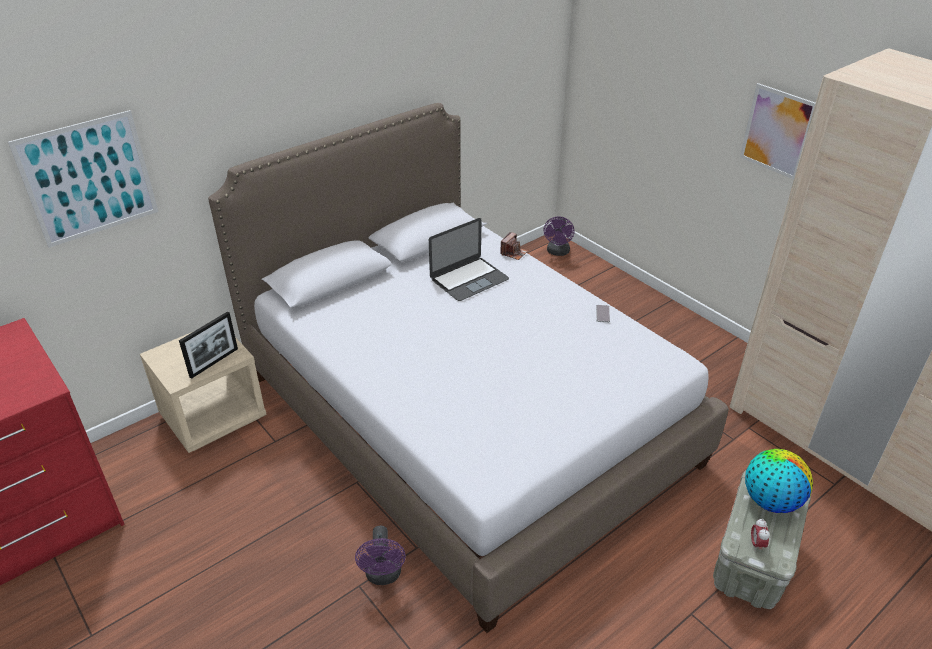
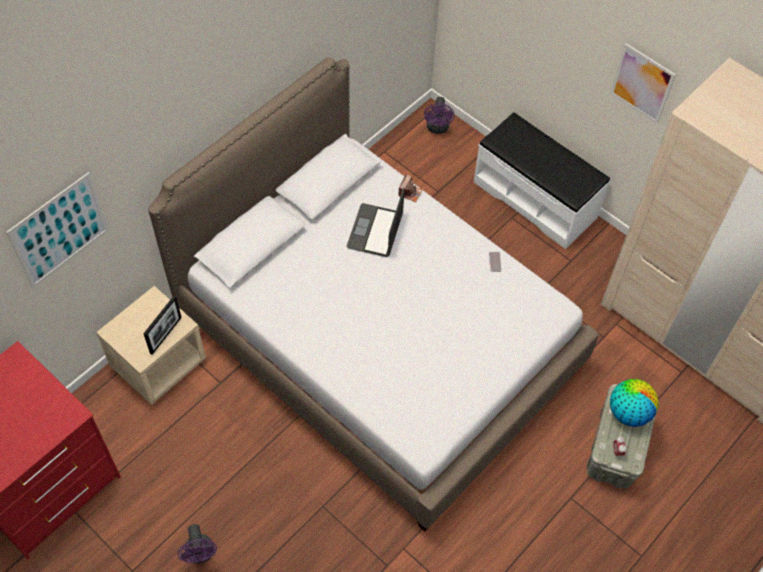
camera: 10 degrees left, 20 degrees up
purple fan [355,526,406,585] -> purple fan moved to [177,524,217,563]
laptop [429,218,509,301] -> laptop turned 150 degrees clockwise [347,188,405,257]
none -> white bench [474,112,610,249]

